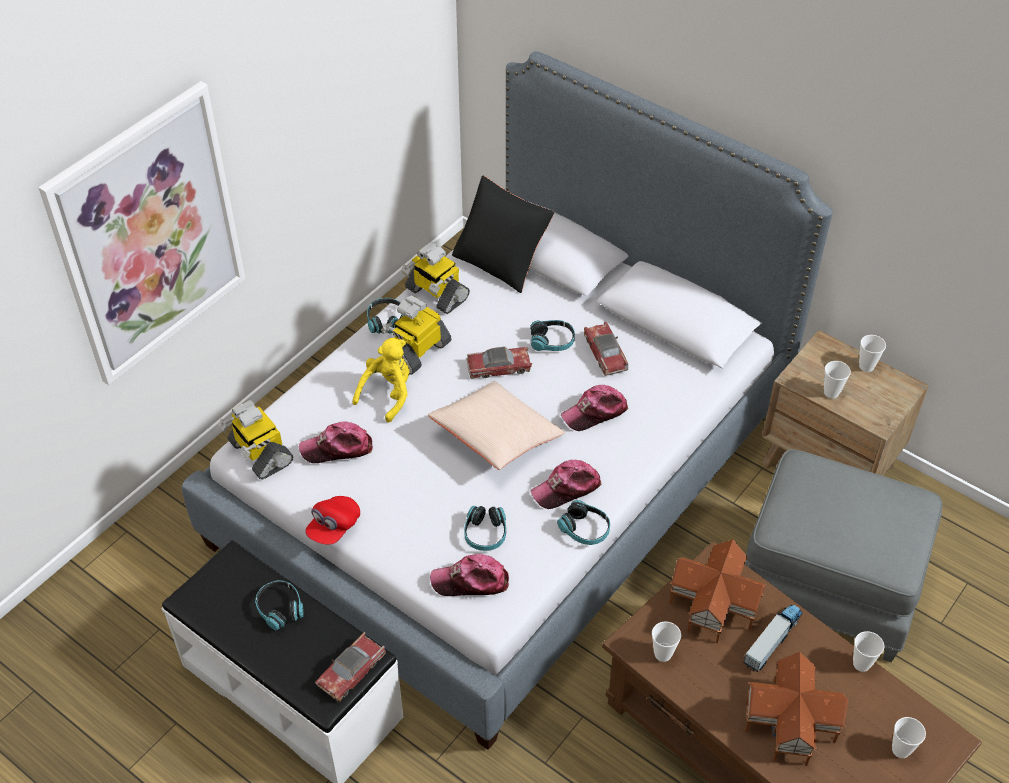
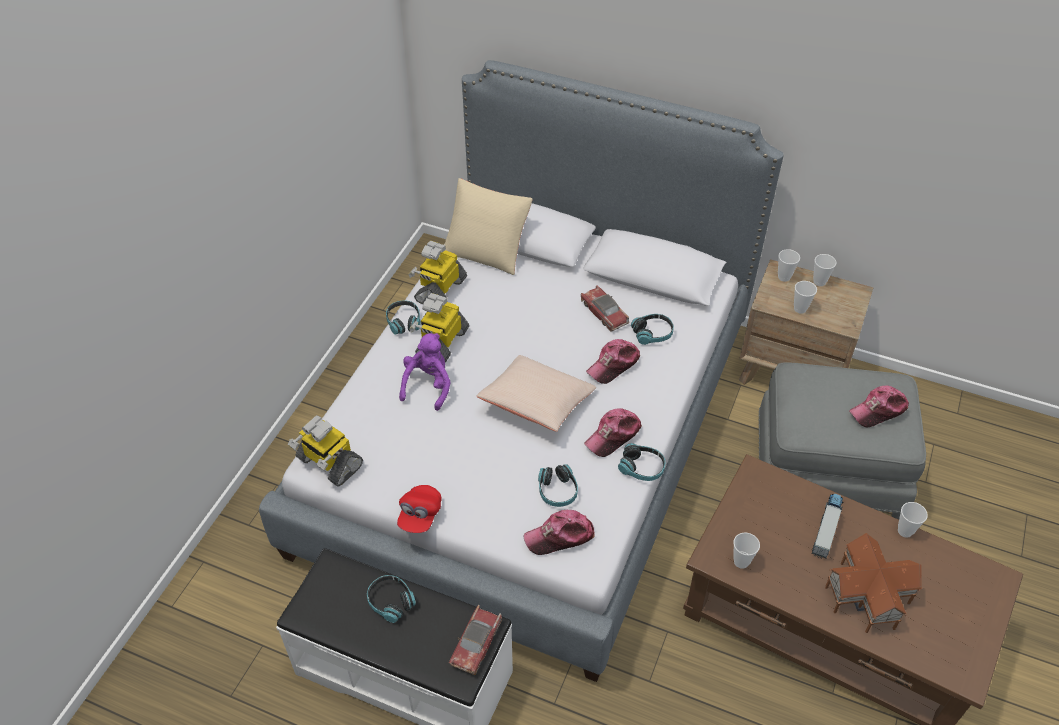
camera: 15 degrees left, 0 degrees up
picture [38,81,246,385] -> none
cap [299,422,373,463] -> cap moved to [849,386,909,428]
yellow plush toy [353,338,410,423] -> purple plush toy [399,333,451,411]
toy robot [401,242,470,314] -> toy robot turned 90 degrees clockwise [408,241,467,304]
black pillow [452,175,554,293] -> beige pillow [444,178,533,275]
toy car [466,347,532,379] -> none
headphones [530,320,575,351] -> headphones moved to [631,314,674,345]
toy house [670,539,767,643] -> none
cup [892,717,926,758] -> cup moved to [778,249,800,282]

